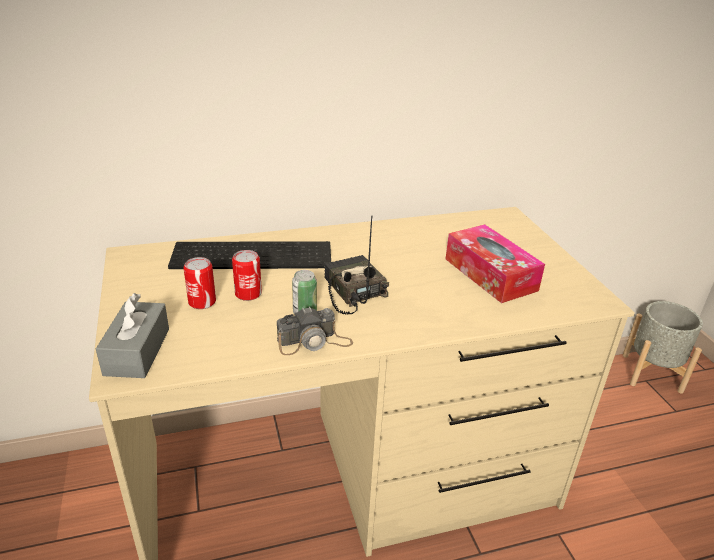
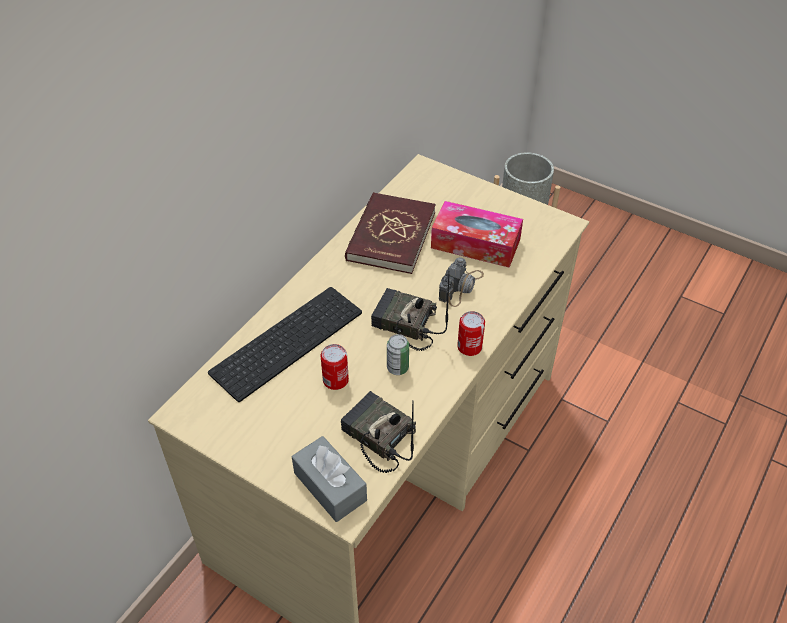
camera: 40 degrees left, 15 degrees up
can [183,257,216,309] -> can moved to [457,311,485,356]
camera [277,306,353,355] -> camera moved to [439,257,484,307]
none -> radio [341,391,416,473]
none -> red book [345,192,436,274]

